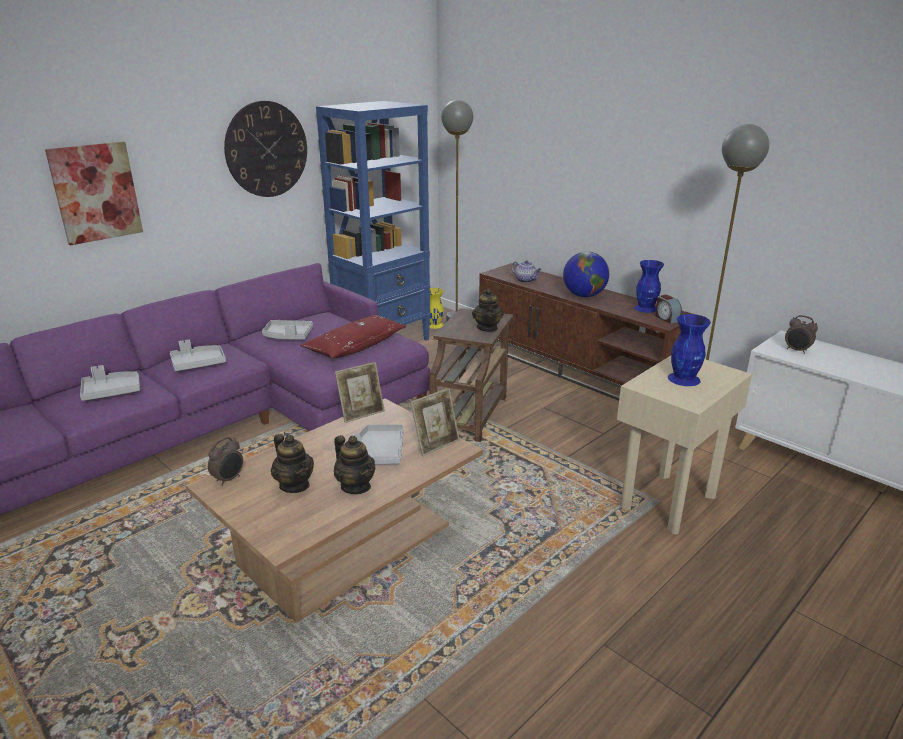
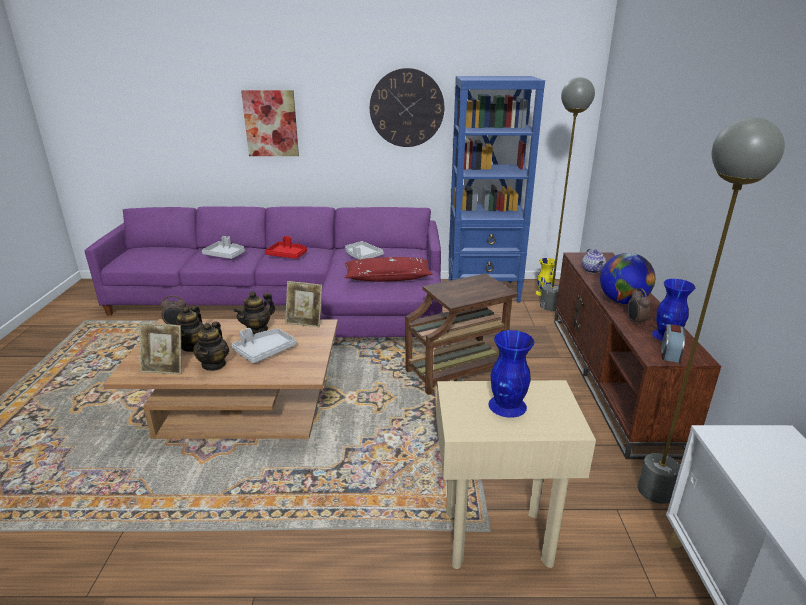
camera: 45 degrees right, 0 degrees up
grey tray [170,340,226,371] -> red tray [265,236,307,259]
picture frame [411,388,460,456] -> picture frame moved to [139,323,182,375]
teapot [472,288,504,332] -> teapot moved to [233,291,275,334]
alarm clock [785,315,818,354] -> alarm clock moved to [627,288,650,326]

